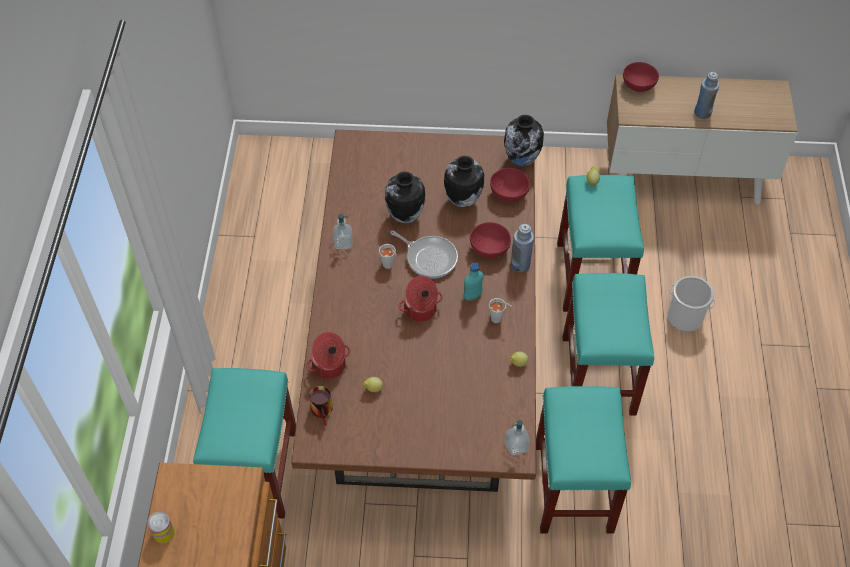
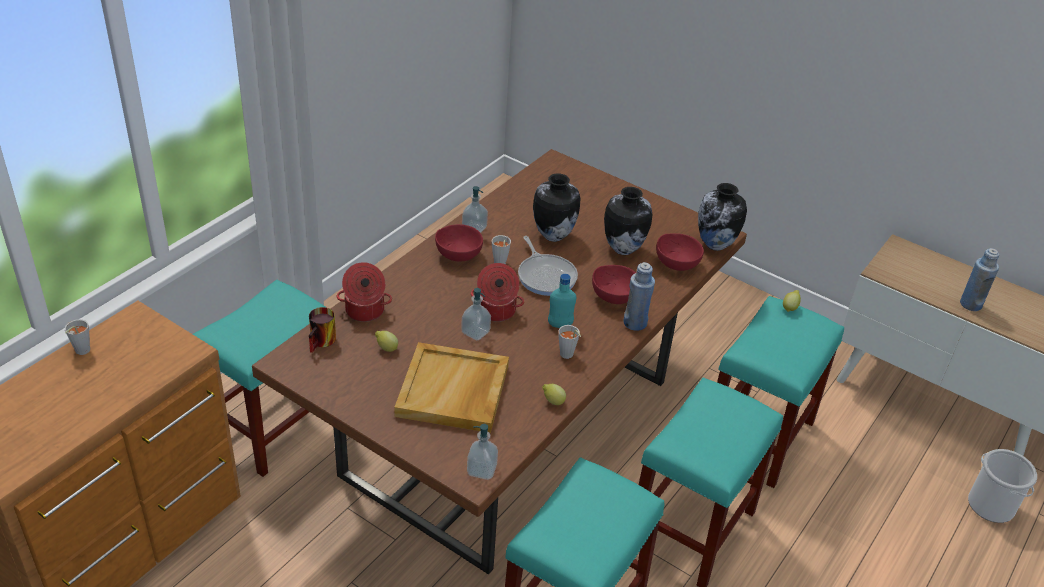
camera: 30 degrees right, 15 degrees down
can [147,512,175,544] -> grey cup [65,319,90,355]
red bowl [623,62,659,92] -> red bowl moved to [435,224,483,261]
bucket [667,276,715,332] -> bucket moved to [968,449,1037,523]
none -> beige tray [394,342,509,433]
none -> soap dispenser [461,288,491,340]

